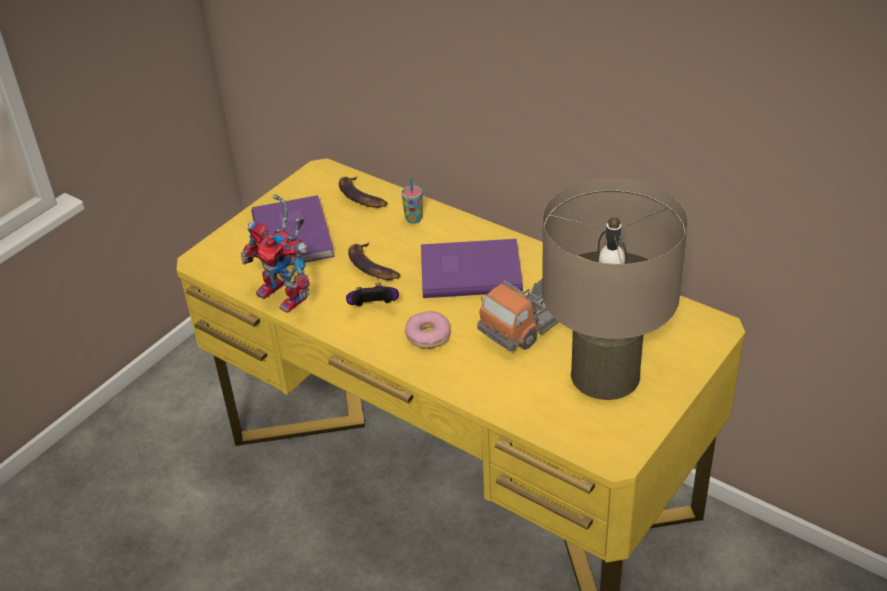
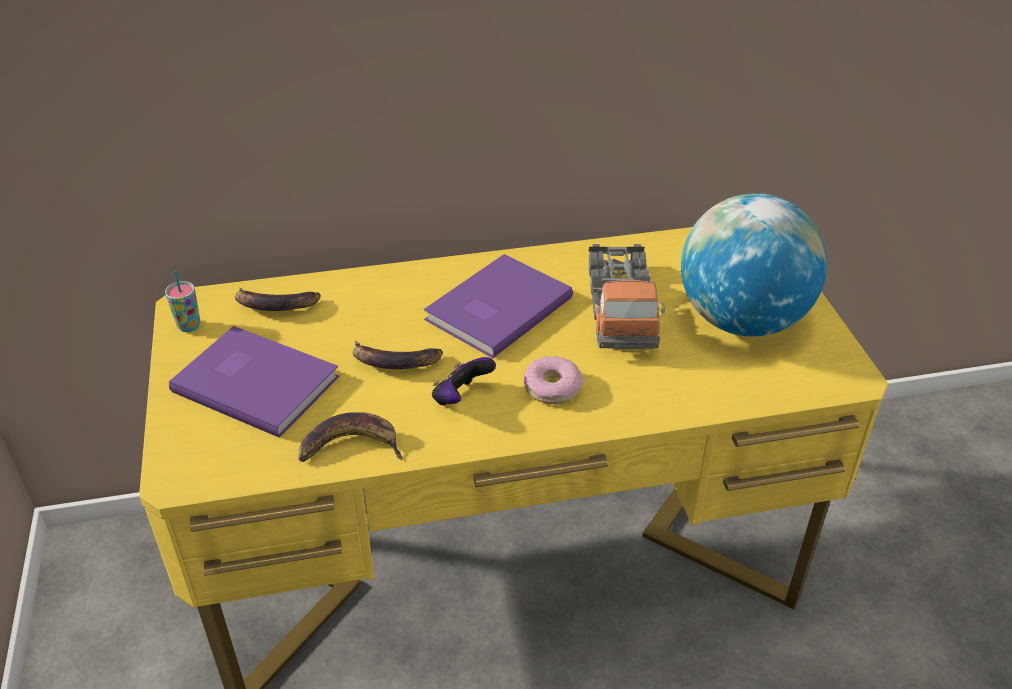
camera: 50 degrees left, 0 degrees up
toy robot [241,194,310,313] -> banana [299,412,403,462]
cup [401,177,423,224] -> cup moved to [165,270,200,332]
beige table lamp [542,178,688,400] -> globe [681,193,827,337]

